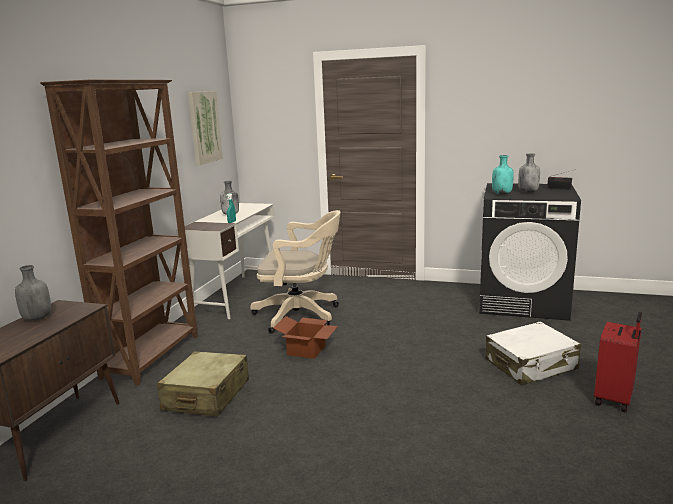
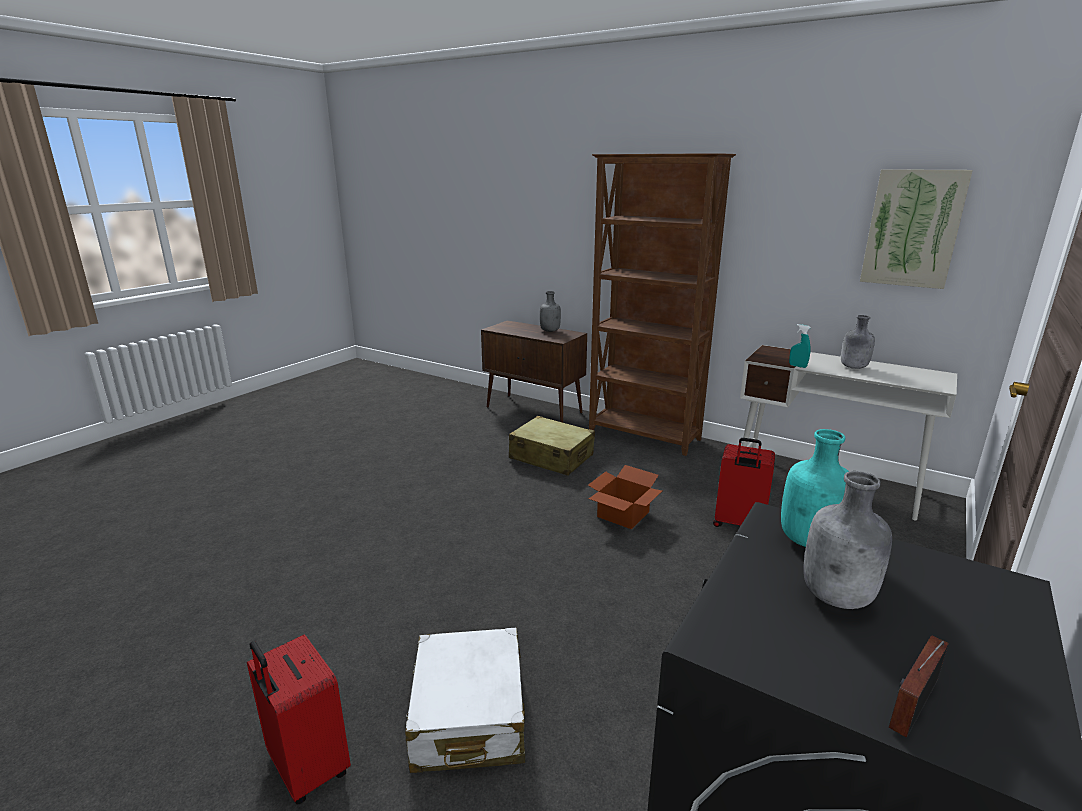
camera: 105 degrees right, 5 degrees up
beige office chair [250,210,340,334] -> red suitcase [713,438,775,527]

